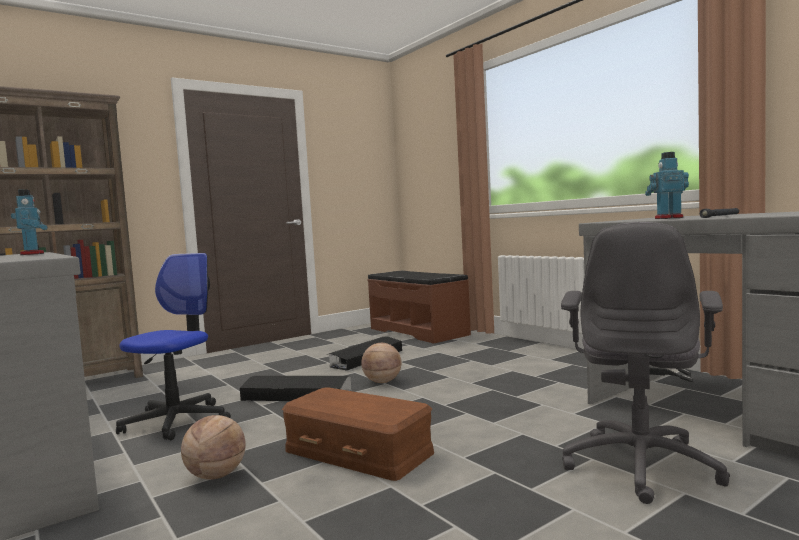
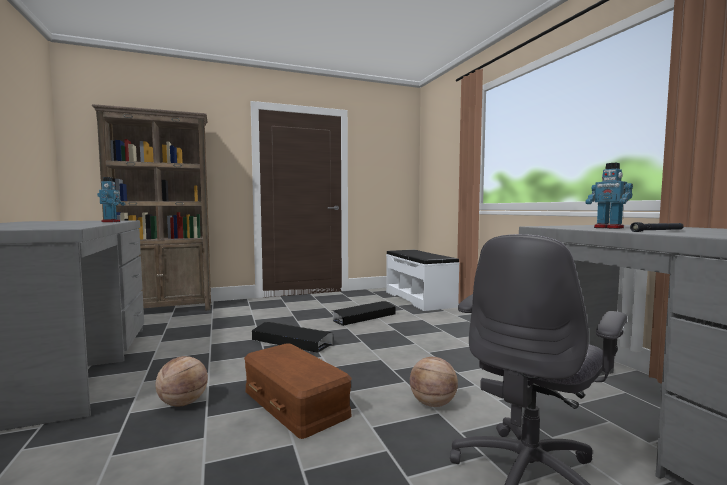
camera: 15 degrees right, 0 degrees up
office chair [116,253,231,440] -> none
basketball [361,343,401,383] -> basketball moved to [410,357,458,407]
brown bench [367,271,471,344] -> white bench [386,250,459,311]
toy robot [645,152,689,219] -> toy robot turned 150 degrees counterclockwise [586,163,633,229]

